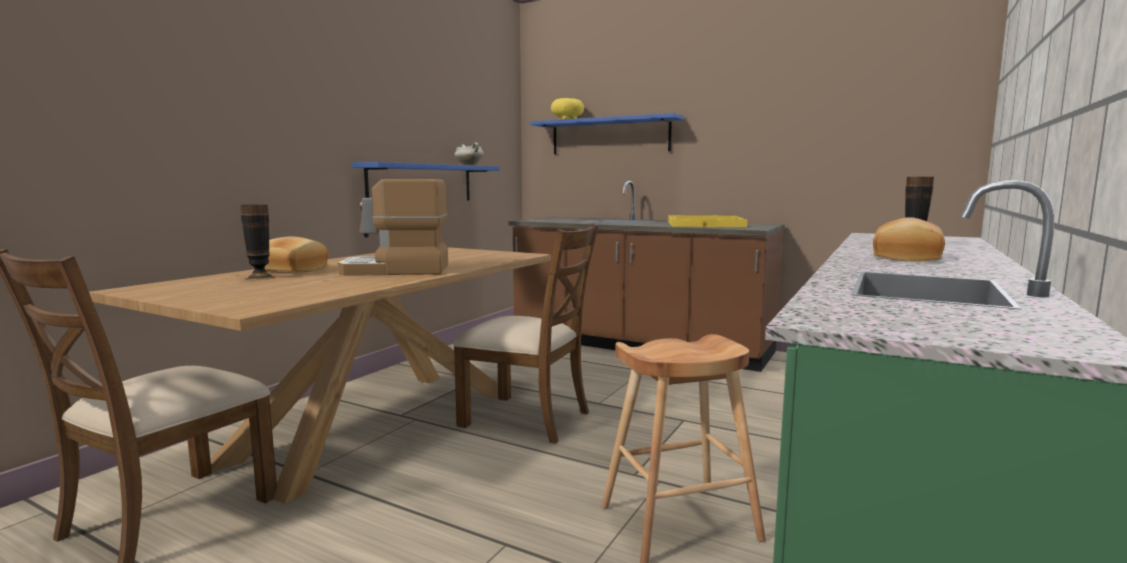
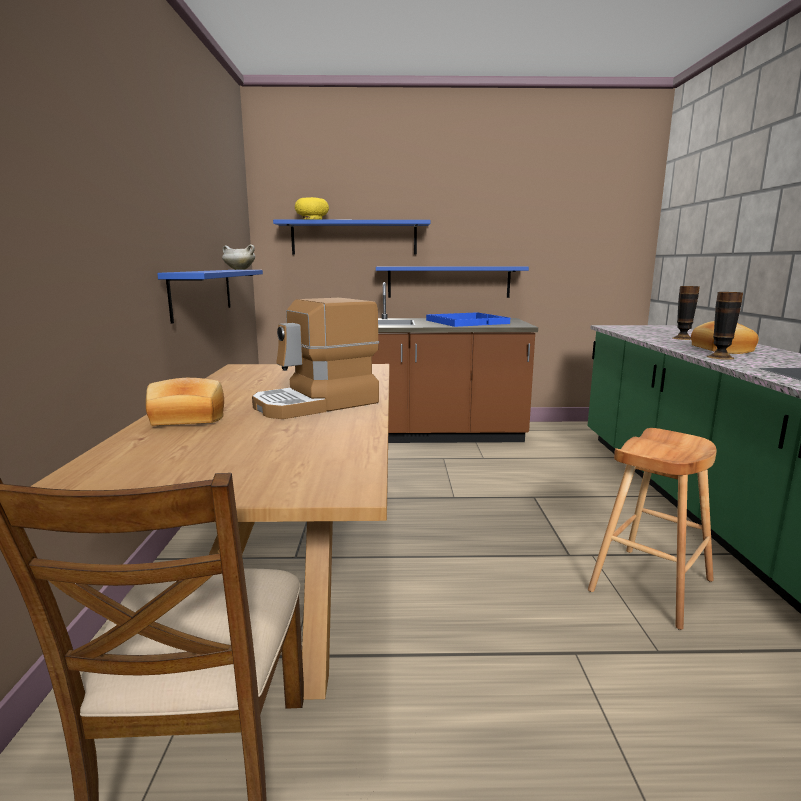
camera: 30 degrees left, 5 degrees up
vase [240,204,275,280] -> vase moved to [707,292,743,360]
brown chair [453,224,598,444] -> none
yellow tray [668,215,747,227] -> blue tray [426,312,510,327]
none -> blue shelf [376,266,529,298]

